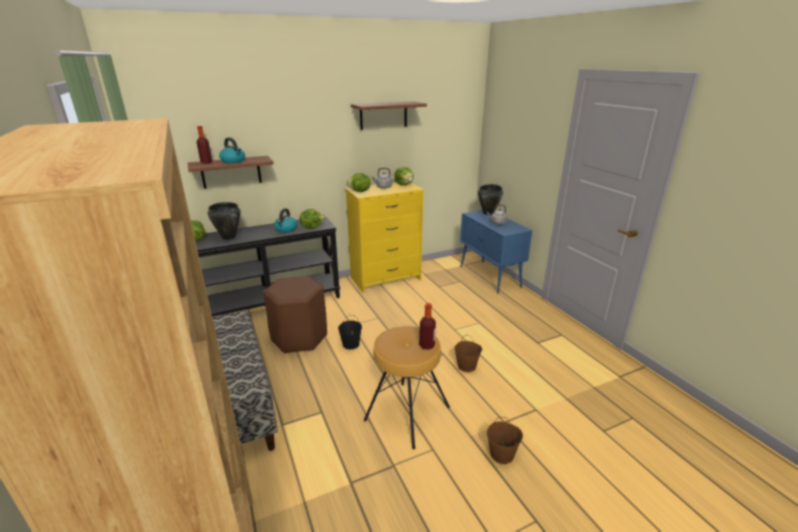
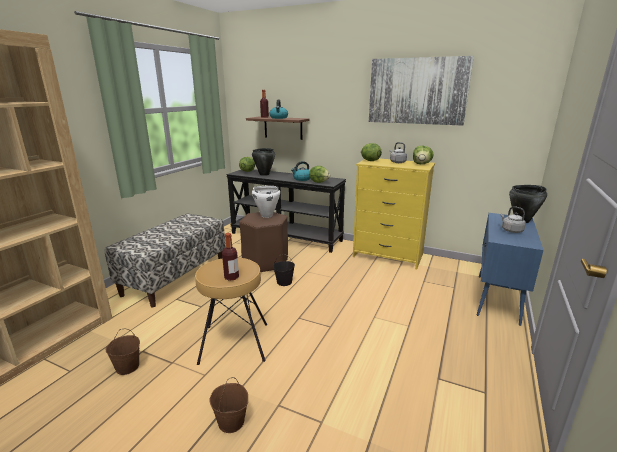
camera: 50 degrees right, 5 degrees down
shelf [351,101,427,130] -> picture [369,56,474,126]
brown bucket [454,335,482,372] -> brown bucket moved to [106,329,140,375]
none -> white cooking pot [252,186,280,218]

